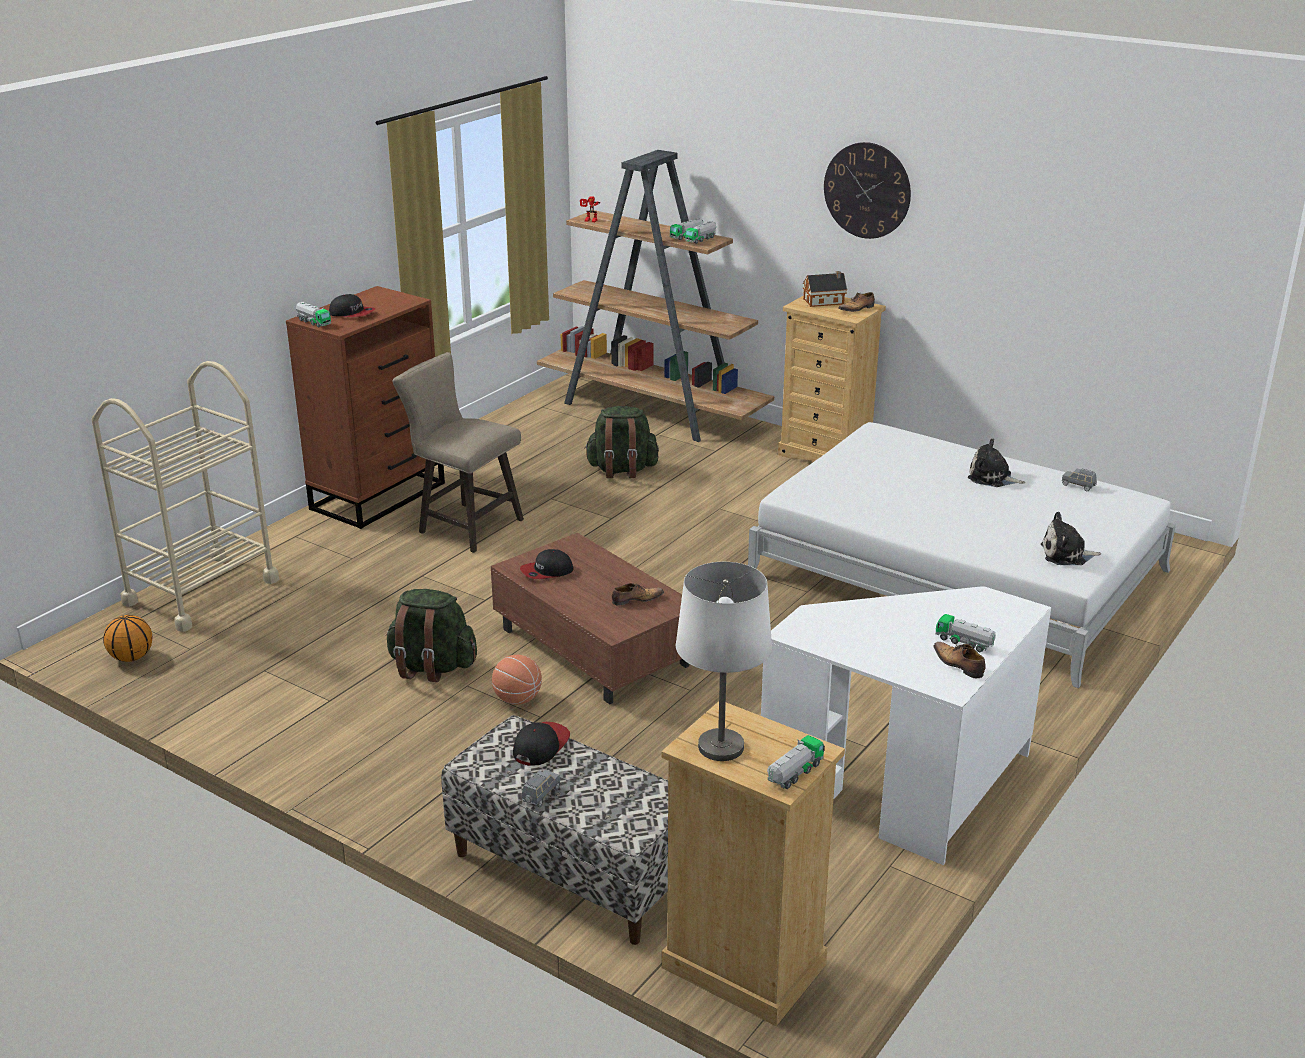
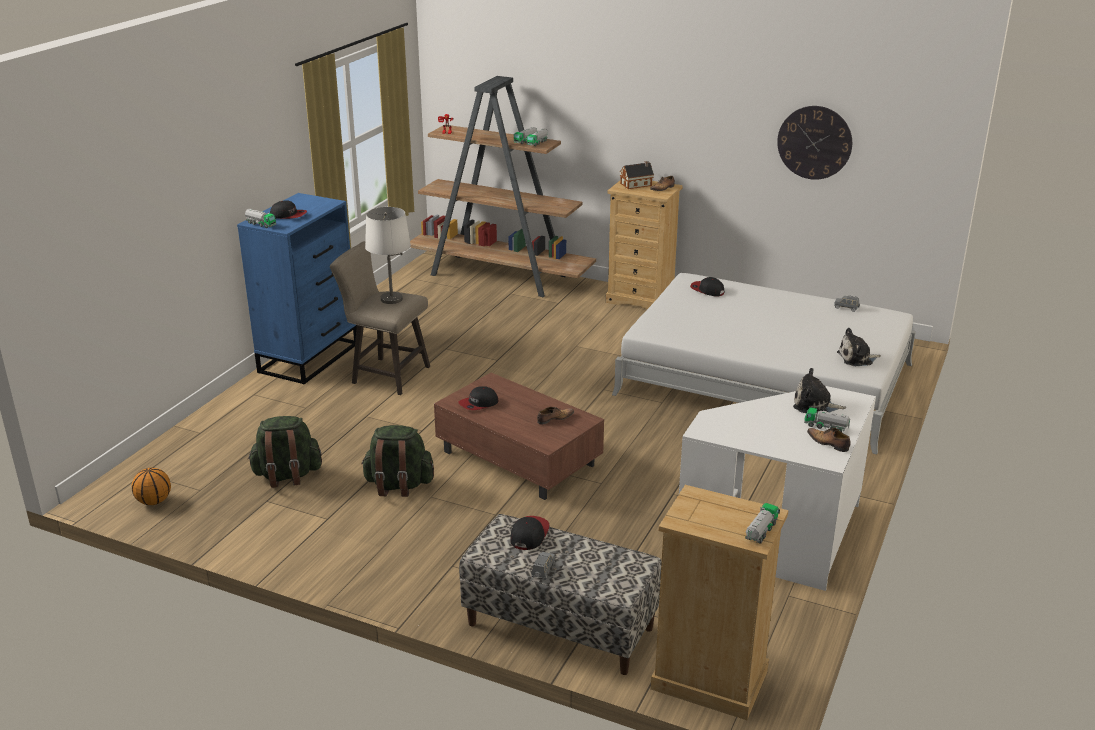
camera: 10 degrees left, 0 degrees up
beige cart [92,361,279,632] -> none
brown dresser [286,286,445,529] -> blue dresser [237,193,357,385]
basketball [492,655,542,705] -> none
green backpack [584,406,659,478] -> green backpack moved to [248,416,322,488]
white table lamp [676,562,772,761] -> white table lamp moved to [365,207,411,304]
wall clock [824,142,911,239] -> wall clock moved to [777,106,852,180]
plush toy [968,439,1025,487] -> plush toy moved to [793,368,846,413]
none -> cap [690,277,724,297]

